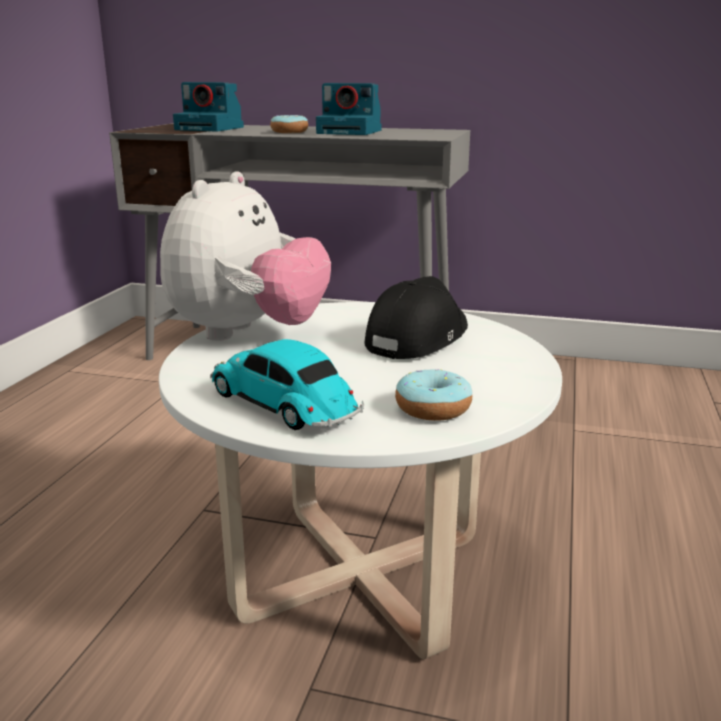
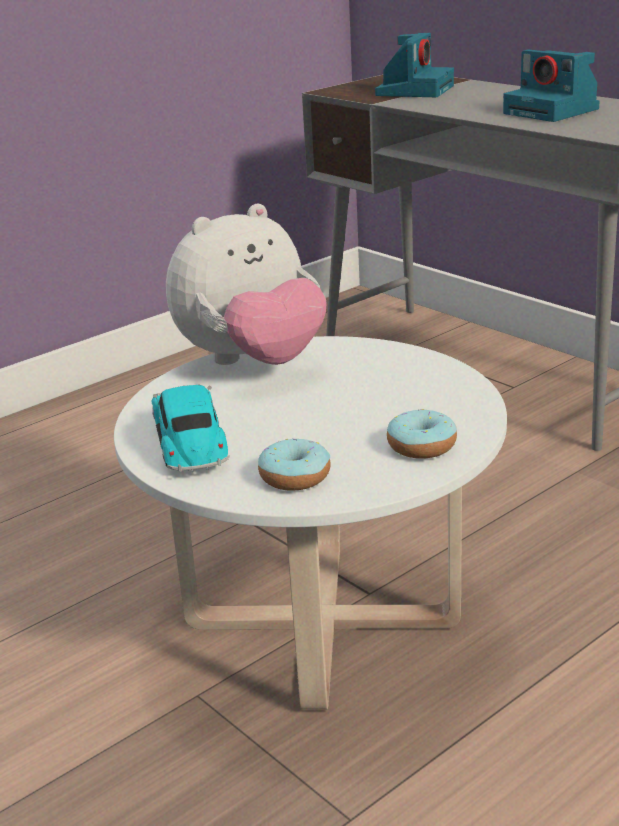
camera: 35 degrees right, 5 degrees up
camera [173,82,244,131] -> camera turned 120 degrees counterclockwise [375,33,454,97]
donut [270,115,308,133] -> donut moved to [387,409,457,459]
black cap [364,276,468,359] -> none

